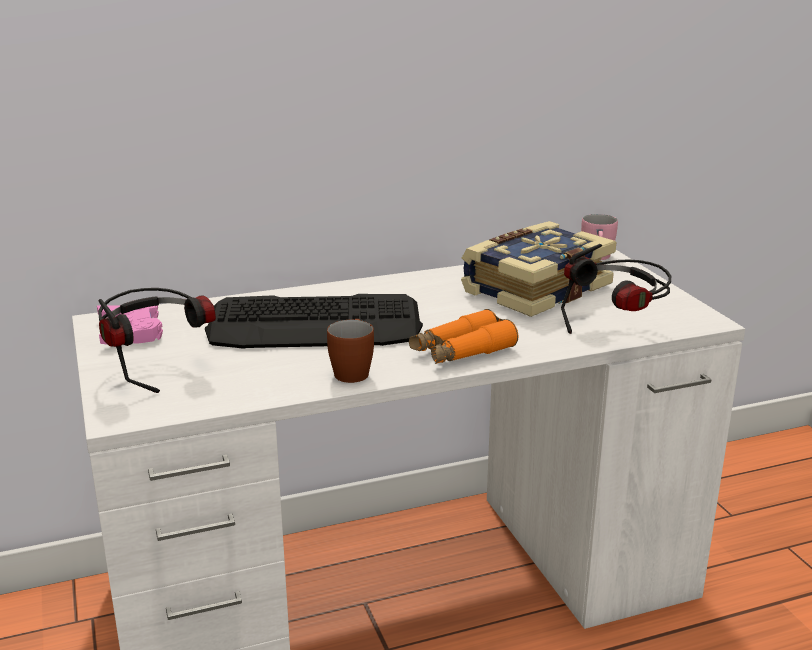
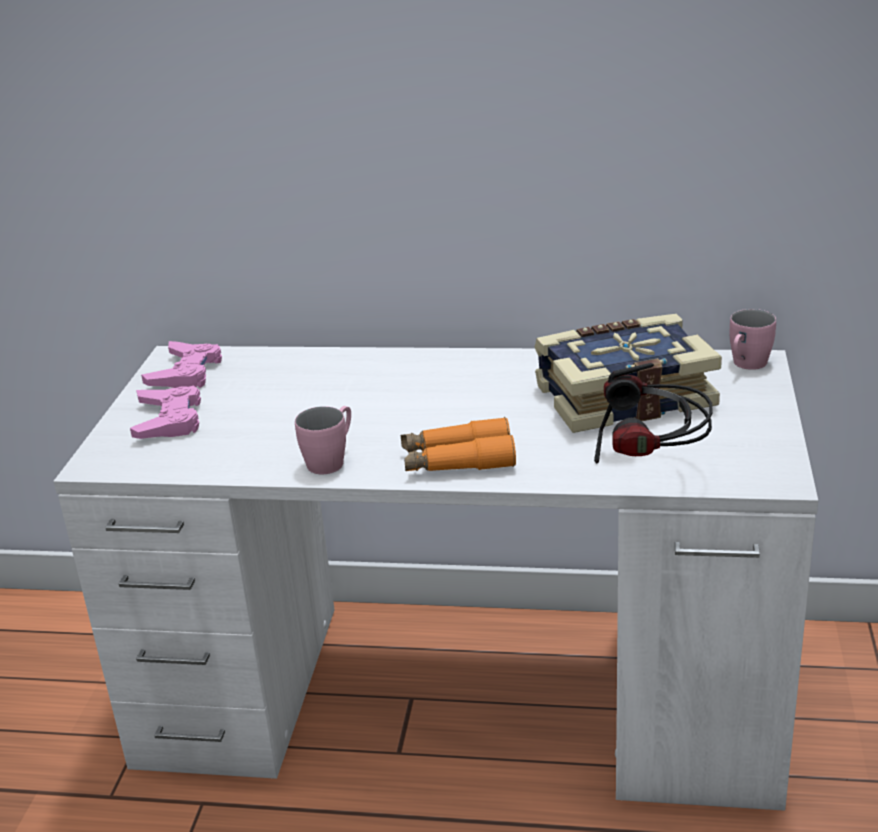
camera: 30 degrees right, 5 degrees up
headphones [98,288,216,393] -> pink game controller [130,385,201,439]
keyboard [205,294,423,349] -> none
brown mug [327,319,374,383] -> pink mug [295,406,351,474]

